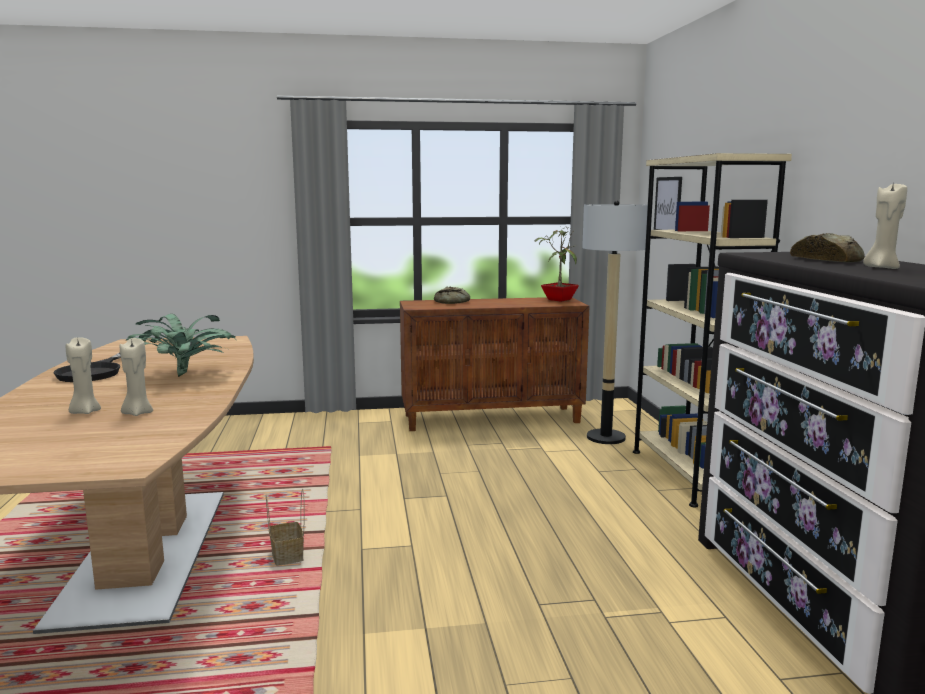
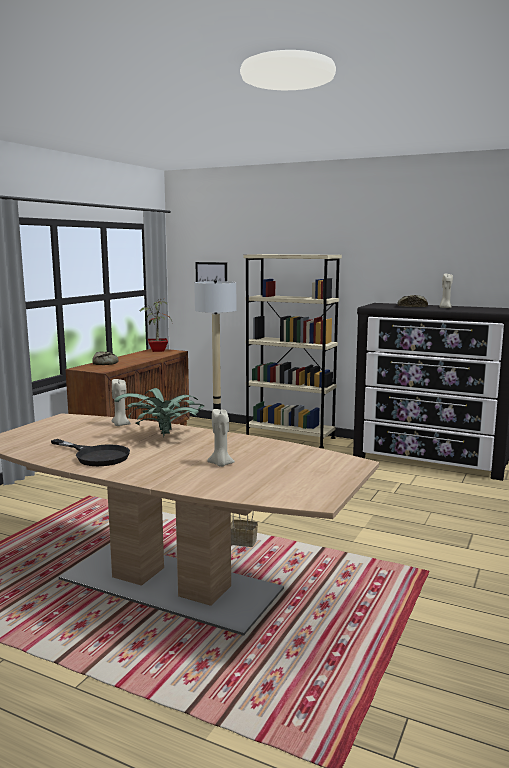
camera: 55 degrees left, 0 degrees up
beige candle [120,338,153,416] -> beige candle moved to [111,379,131,426]

